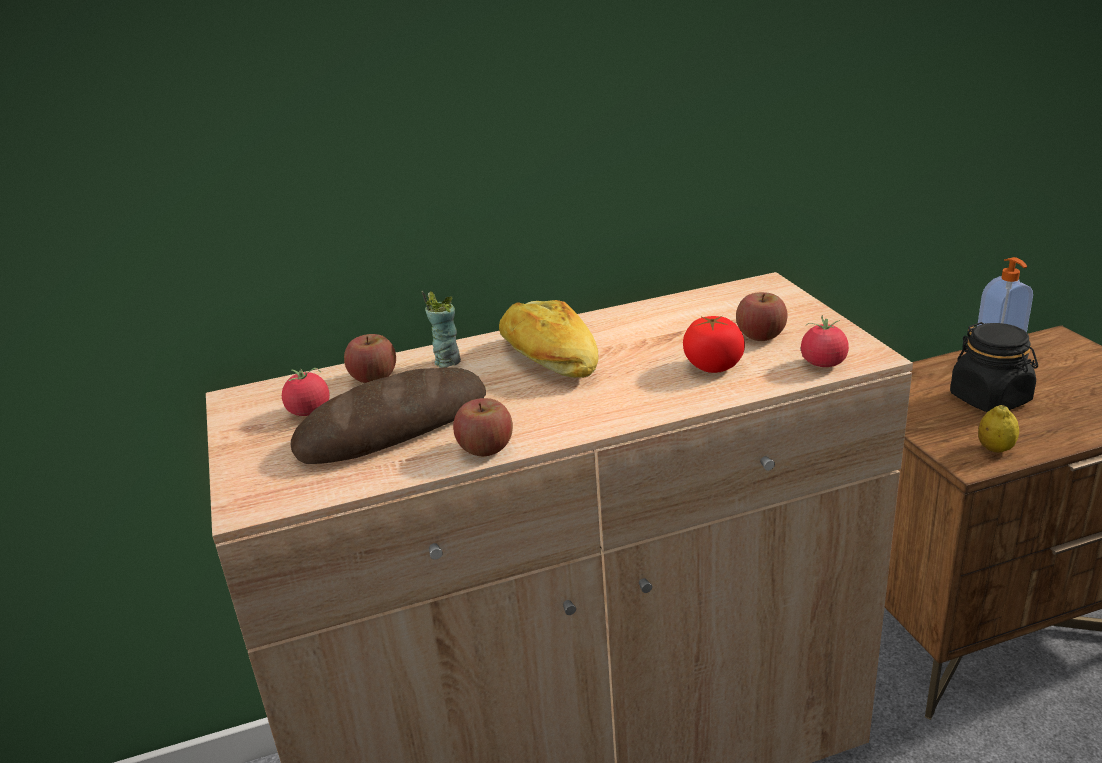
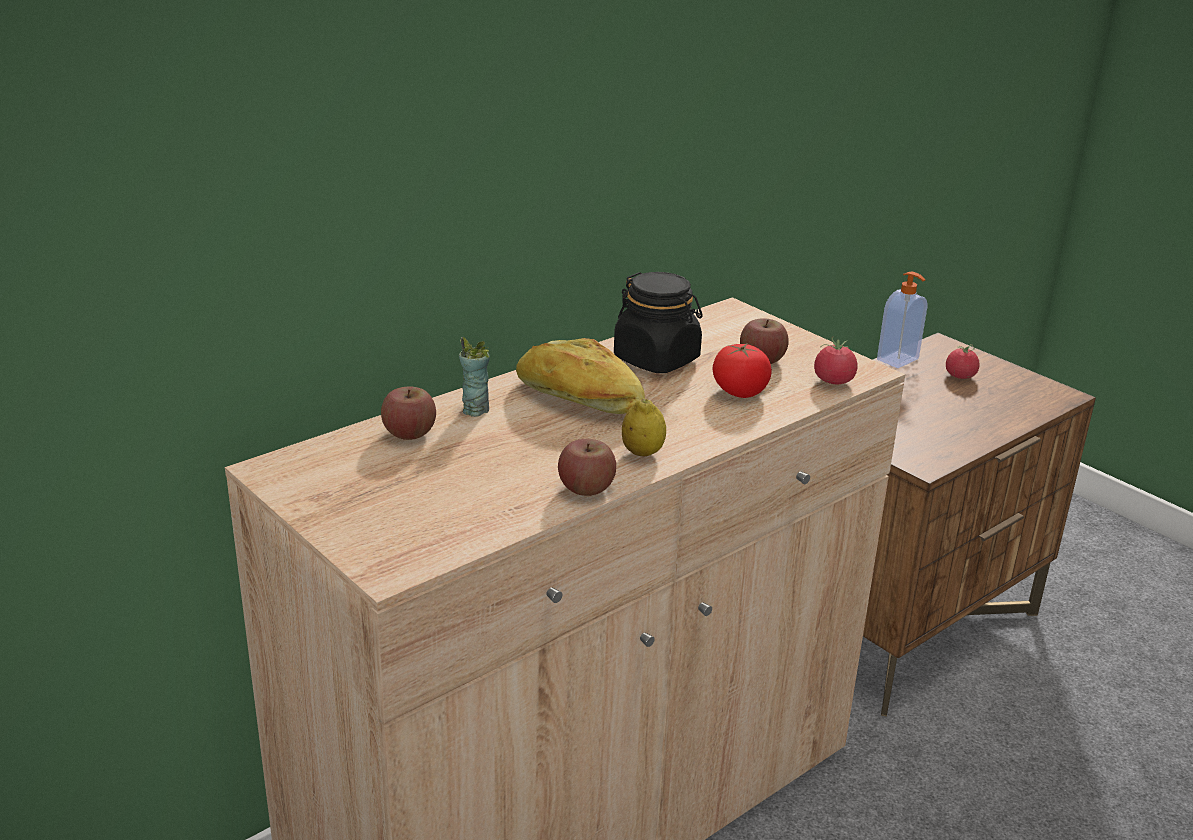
camera: 25 degrees left, 0 degrees up
tomato [282,368,330,416] -> tomato moved to [946,344,980,379]
bread [291,367,486,464] -> none
black jar [950,322,1038,412] -> black jar moved to [614,272,703,373]
lemon [978,405,1019,453] -> lemon moved to [622,399,666,456]

